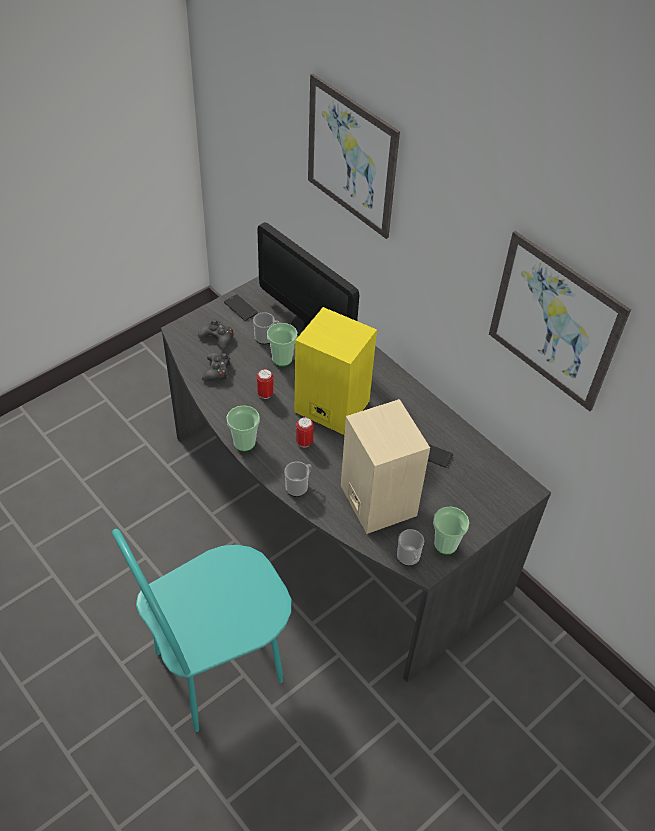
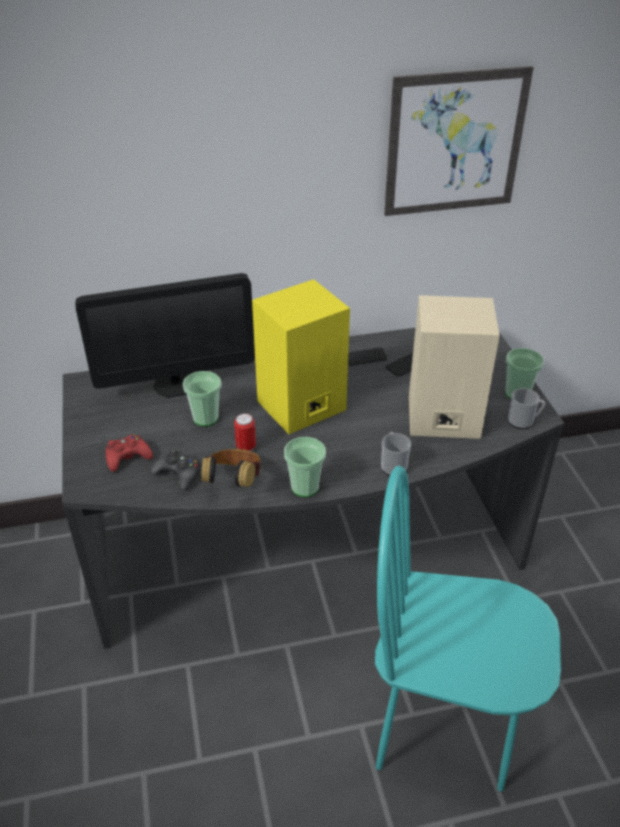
camera: 60 degrees left, 10 degrees down
turquoise chair [112,529,291,732] -> turquoise chair turned 105 degrees clockwise [375,466,561,792]
black game controller [198,319,234,350] -> red game controller [105,434,153,472]
phone [224,294,258,321] -> phone moved to [348,348,388,366]
mug [253,312,280,344] -> none
can [296,417,314,447] -> none
picture [308,74,400,239] -> none
none -> headphones [201,449,262,487]

